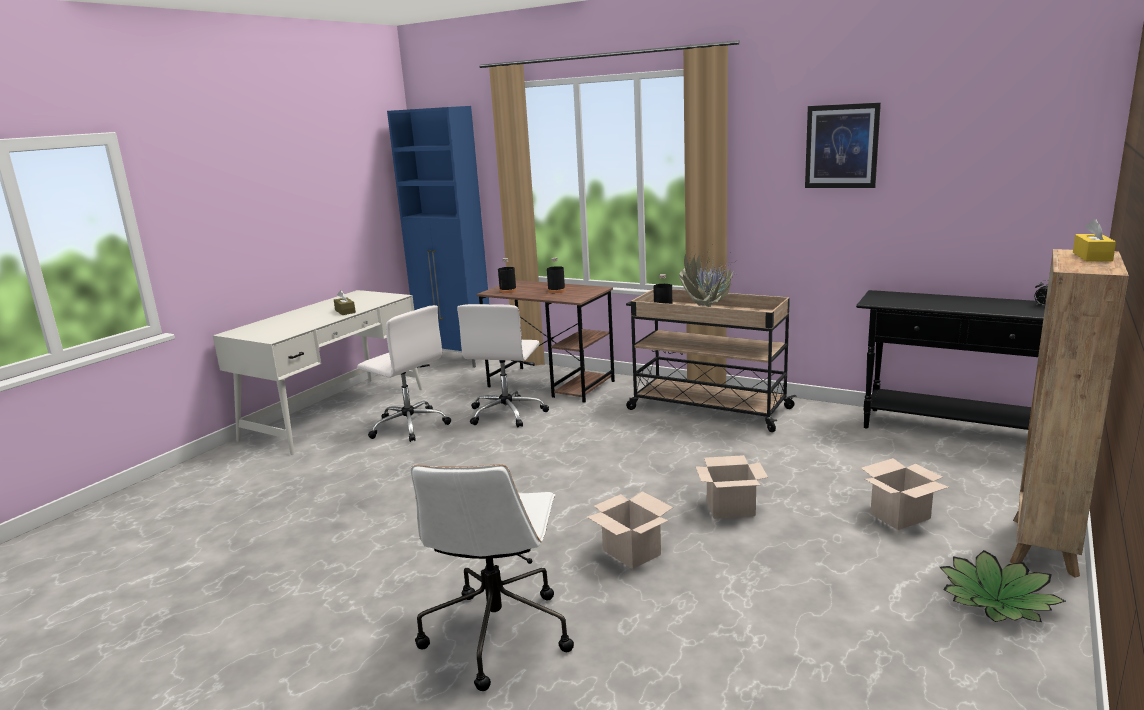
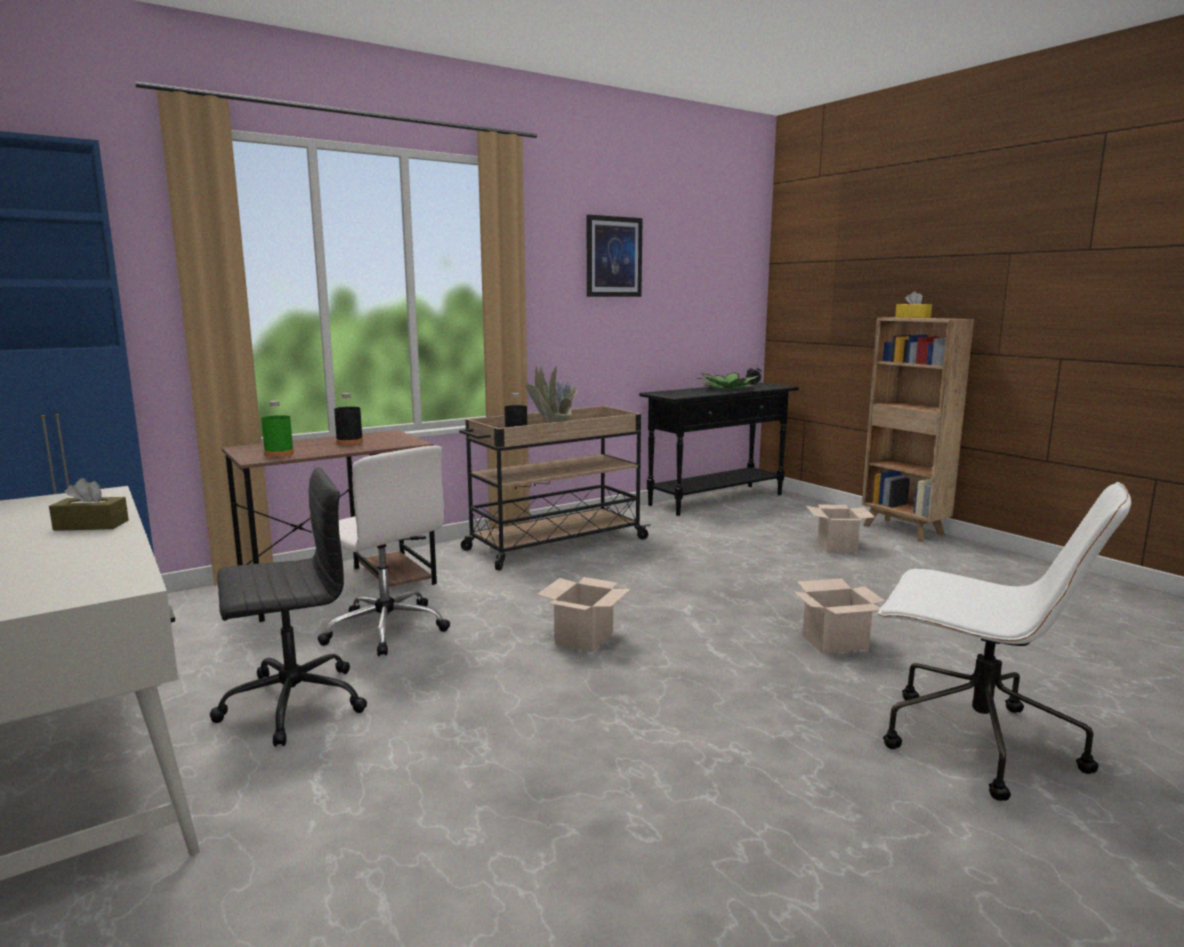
camera: 65 degrees left, 5 degrees down
white office chair [357,305,451,442] -> black office chair [210,467,367,747]
black bottle [498,258,517,293] -> green bottle [261,401,294,457]
cardboard box [695,455,768,519] -> cardboard box moved to [537,577,631,652]
potted plant [940,550,1066,622] -> potted plant moved to [697,372,761,389]

